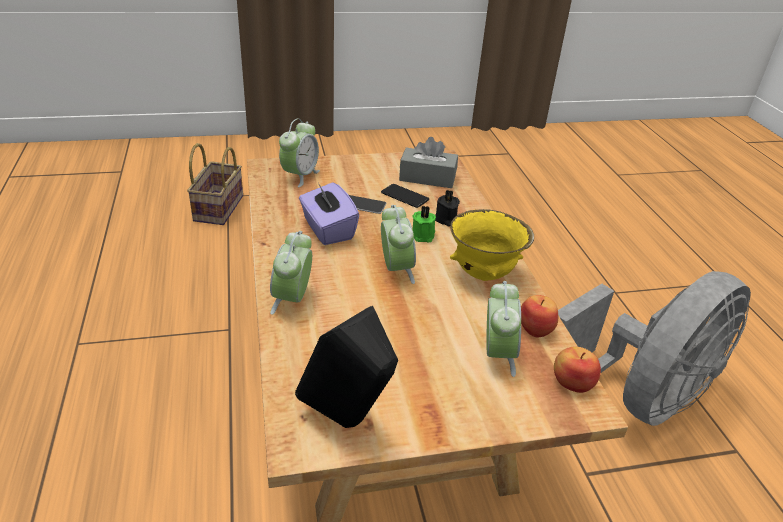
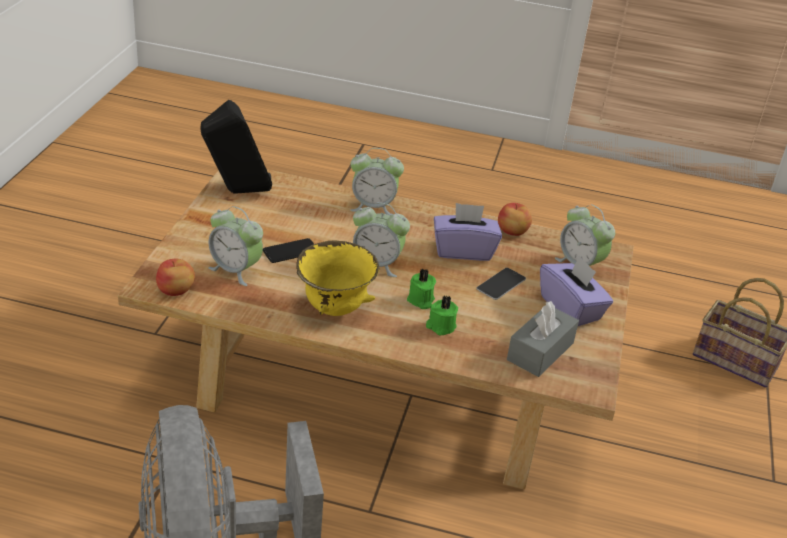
camera: 115 degrees right, 0 degrees up
alarm clock [270,231,312,315] -> alarm clock turned 150 degrees clockwise [350,148,404,216]
phone [381,184,429,208] -> phone moved to [263,238,314,263]
black candle [435,190,460,227] -> green candle [426,296,458,335]
apple [521,295,558,337] -> apple moved to [498,203,532,236]
none -> purple tissue box [540,255,613,326]

